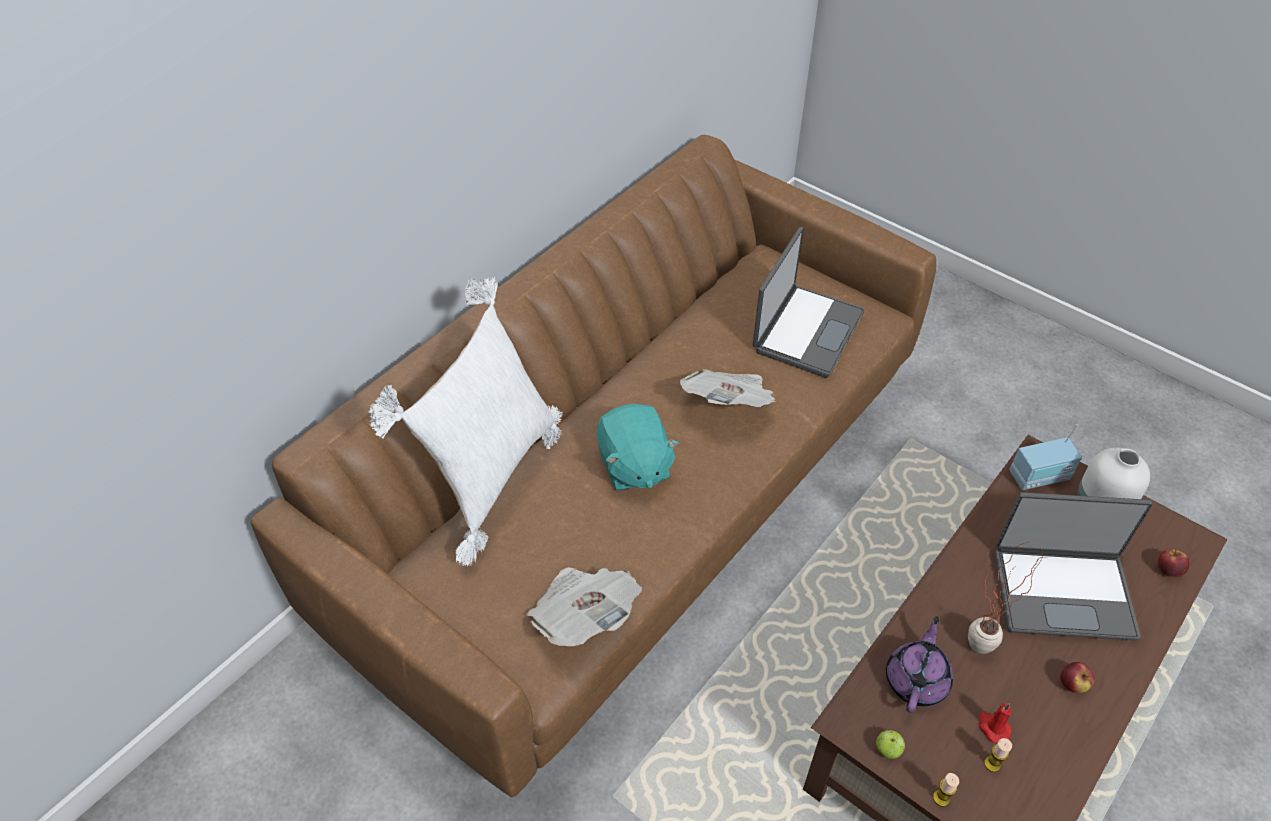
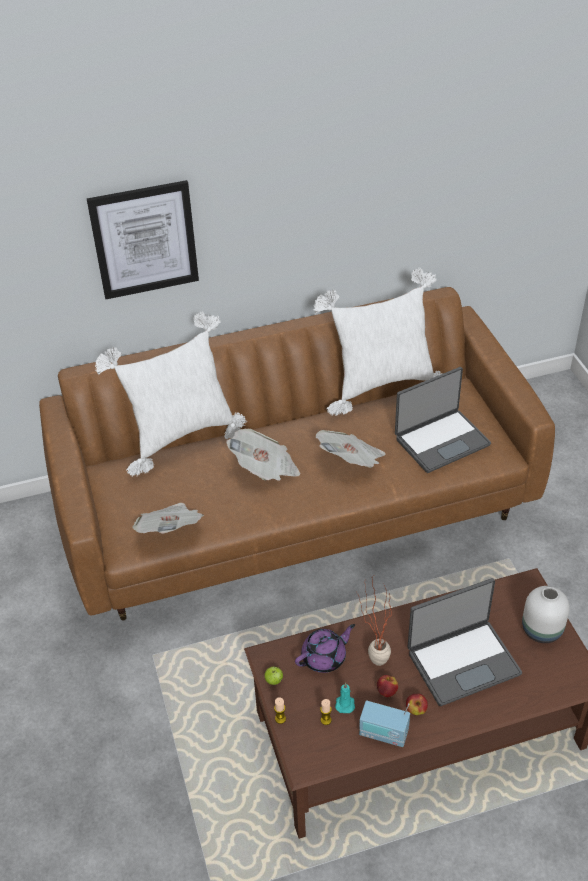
camera: 35 degrees right, 5 degrees down
turquoise plush toy [596,404,679,491] -> newspaper [226,429,301,481]
red candle [979,703,1012,743] -> turquoise candle [335,683,355,713]
laptop [994,492,1152,640] -> laptop turned 60 degrees counterclockwise [407,578,522,706]
radio [1009,424,1082,490] -> radio moved to [359,700,410,747]
apple [1157,549,1189,578] -> apple moved to [377,675,398,697]
none -> picture [87,180,199,299]
none -> white pillow [314,268,442,416]

